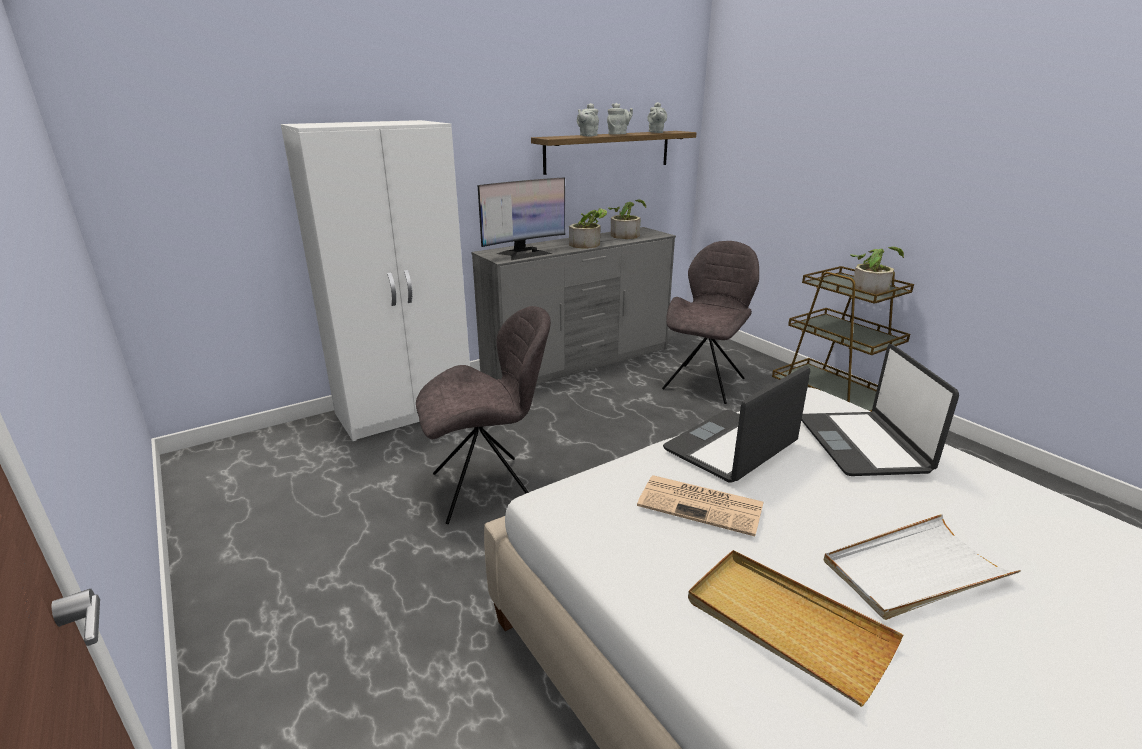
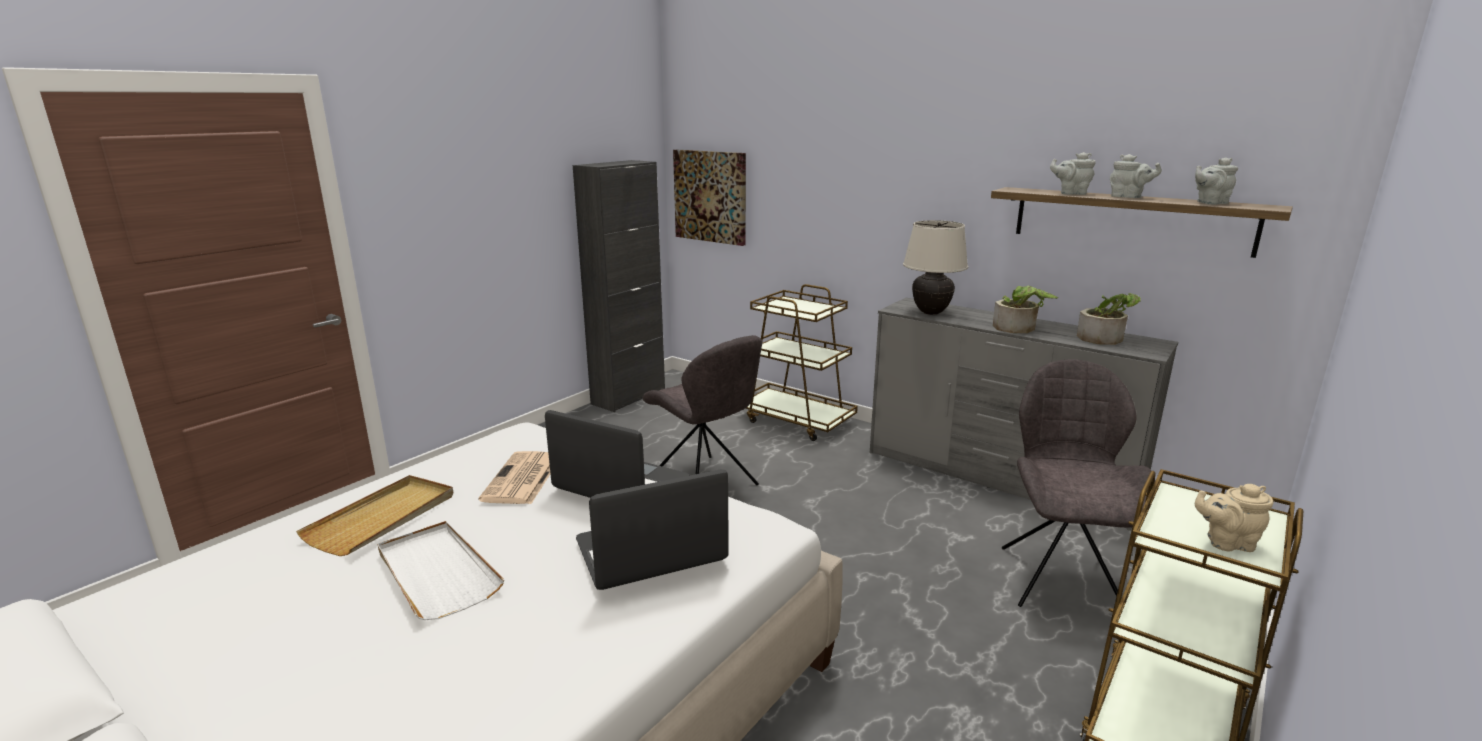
camera: 70 degrees right, 5 degrees down
white wardrobe [281,120,470,441] -> brown cart [746,284,858,441]
monitor [478,178,565,260] -> beige table lamp [903,220,968,315]
grey chair [662,241,759,404] -> grey chair turned 90 degrees counterclockwise [1002,359,1155,607]
potted plant [850,247,904,294] -> beige teapot [1195,484,1273,552]
none -> black cabinet [573,160,665,412]
none -> picture [673,150,746,246]

